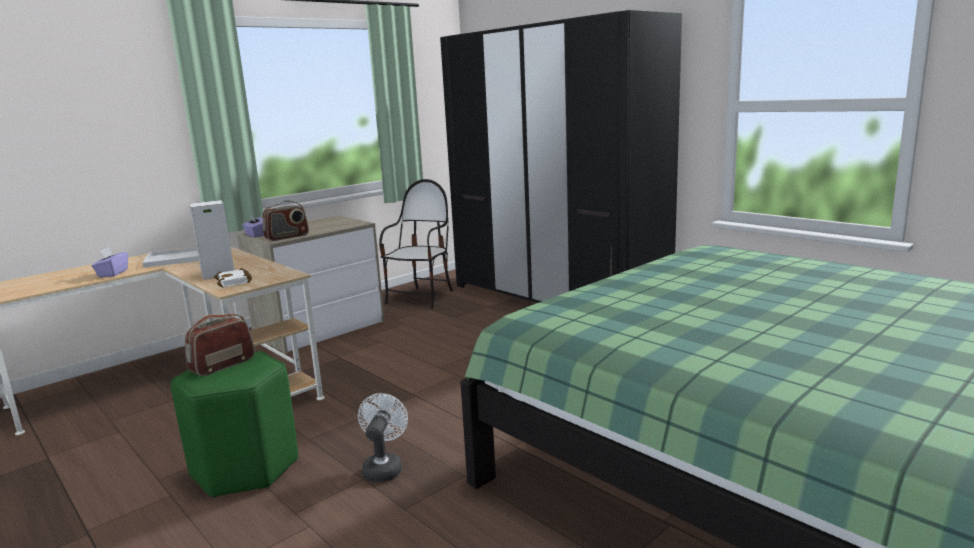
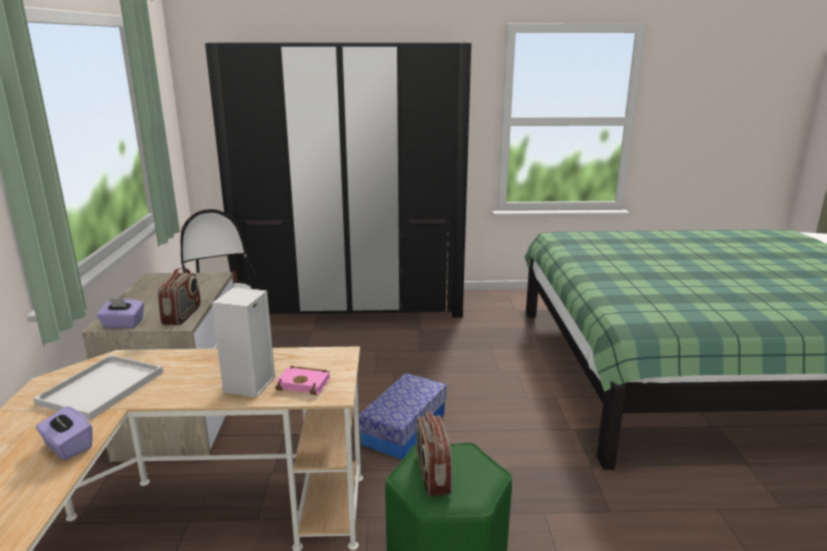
camera: 50 degrees left, 5 degrees up
white book [214,268,252,287] -> pink book [275,366,330,395]
white fan [358,393,408,482] -> none
none -> storage box [359,373,447,460]

